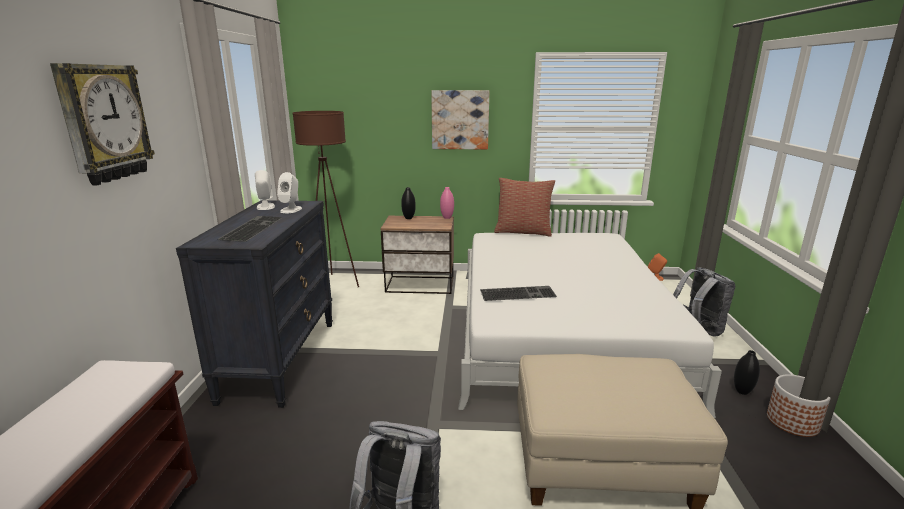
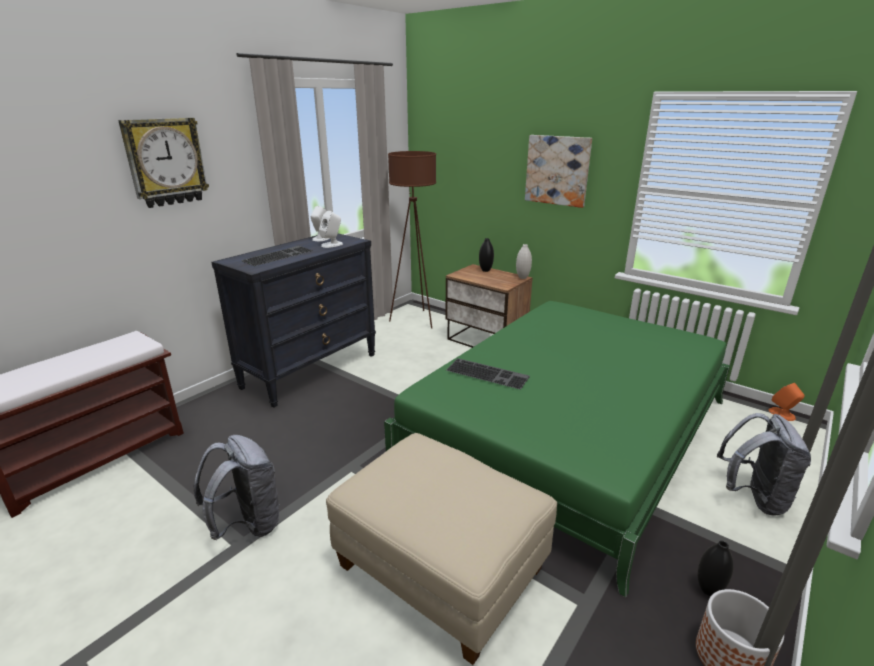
camera: 35 degrees right, 5 degrees up
pink vase [440,187,454,219] -> white vase [516,244,532,279]
white bed [458,233,722,418] -> green bed [384,301,730,597]
pillow [494,178,555,237] -> none

